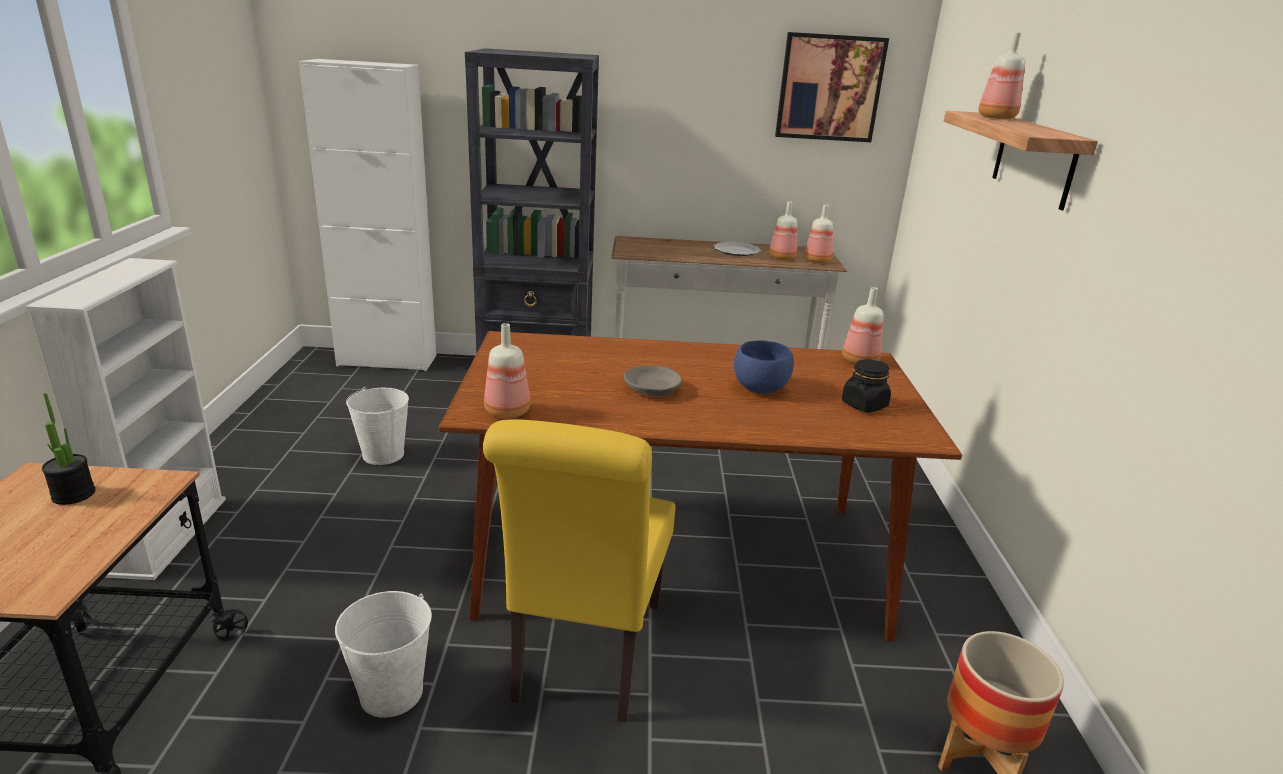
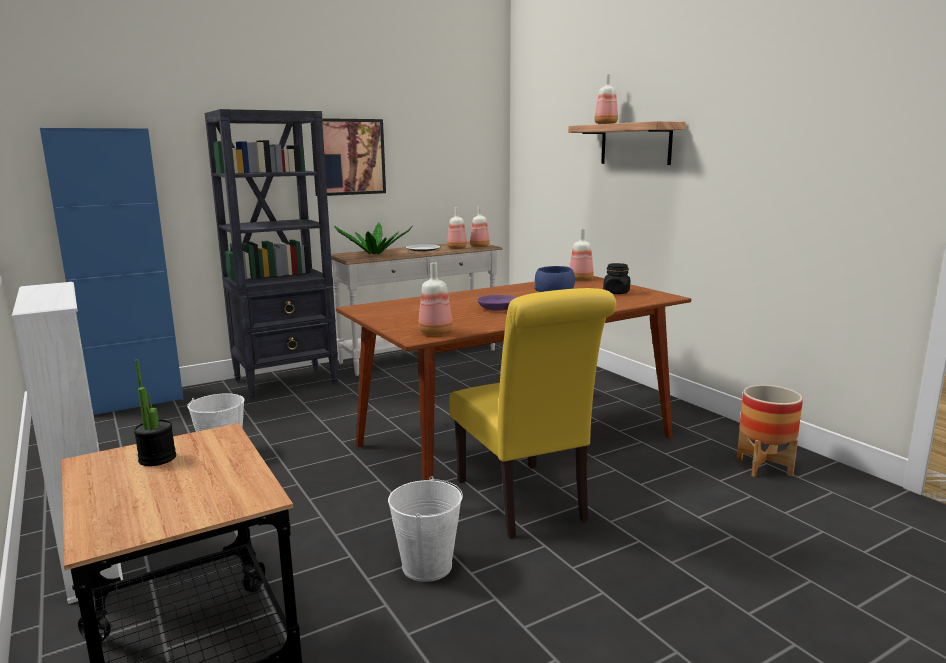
camera: 30 degrees left, 10 degrees down
white cabinet [299,59,436,371] -> blue cabinet [40,128,184,415]
grey bowl [624,365,682,396] -> purple bowl [478,295,517,310]
picture [775,32,889,142] -> picture moved to [311,118,386,196]
none -> potted plant [334,223,413,254]

